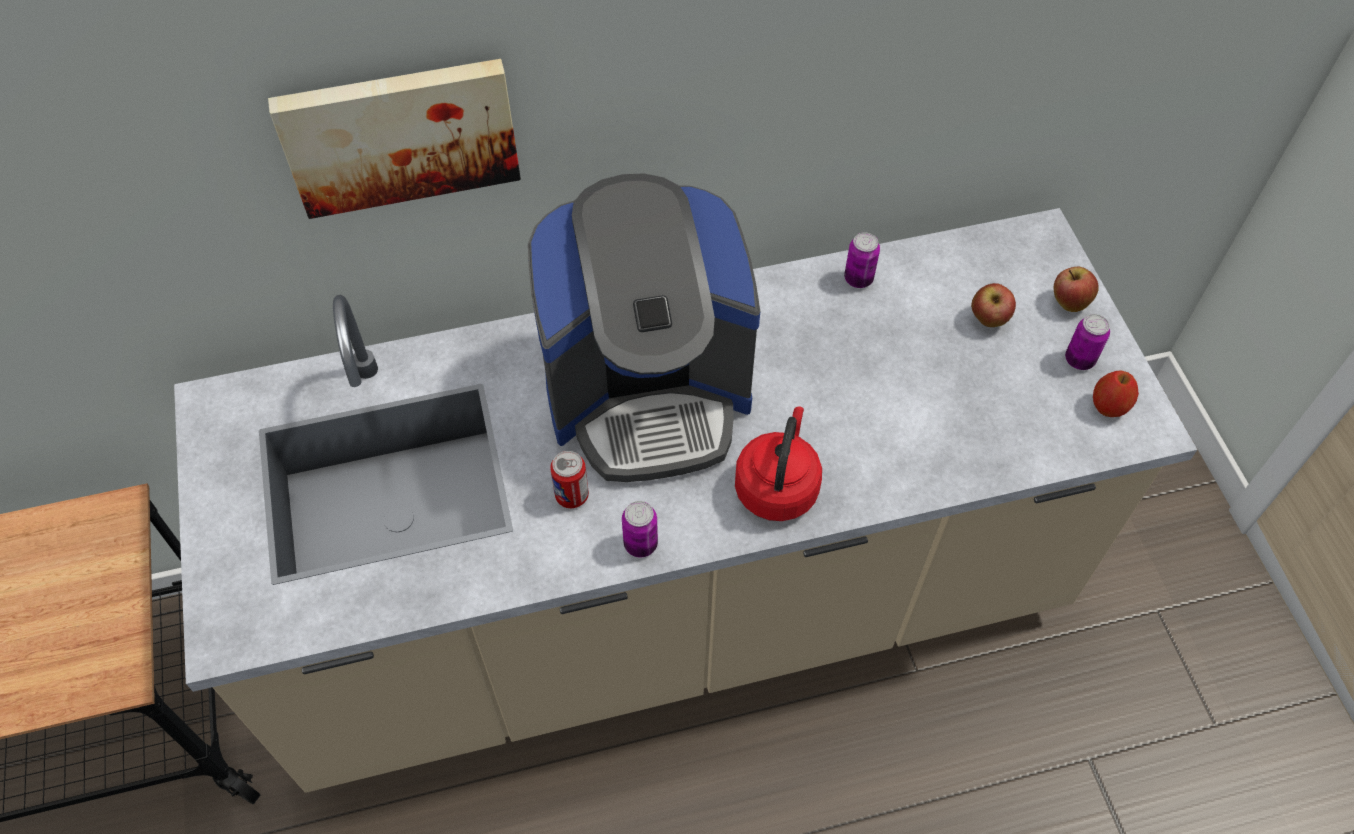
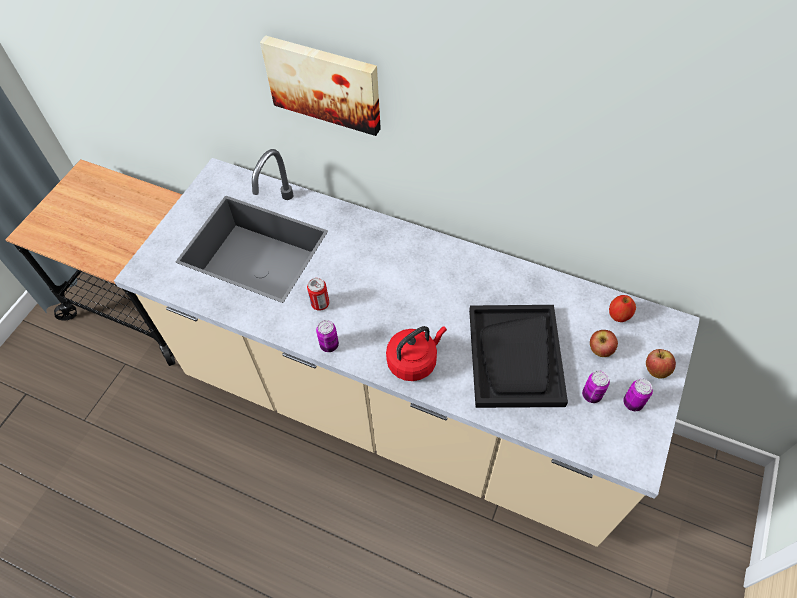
camera: 40 degrees right, 0 degrees up
coffee machine [528,173,760,482] -> none
can [844,232,880,288] -> can moved to [582,371,610,403]
apple [1093,370,1139,417] -> apple moved to [609,295,636,322]
none -> black tray [469,305,568,408]

